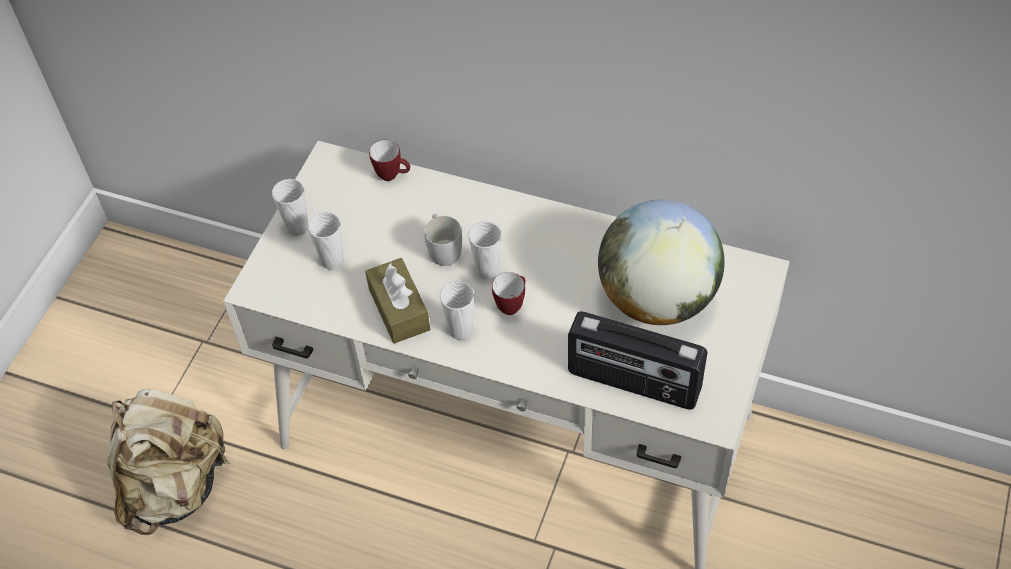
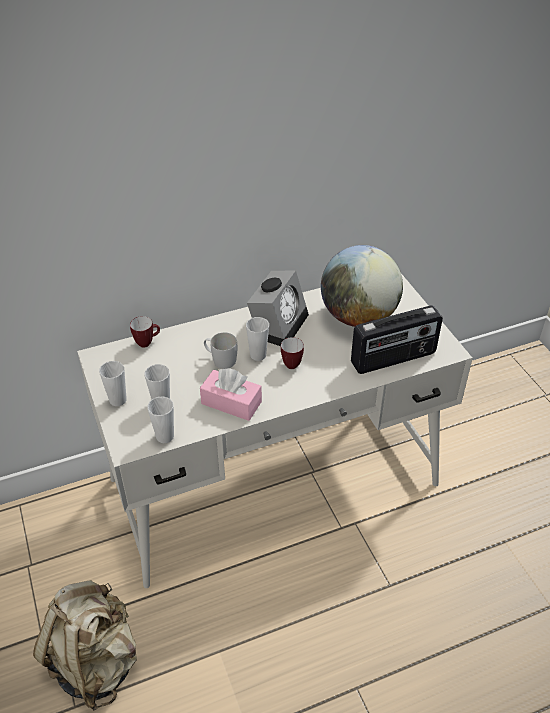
camera: 45 degrees left, 10 degrees down
brown tissue box [365,258,430,344] -> pink tissue box [200,368,262,421]
cup [439,281,474,340] -> cup moved to [147,396,174,443]
none -> alarm clock [247,270,309,346]

